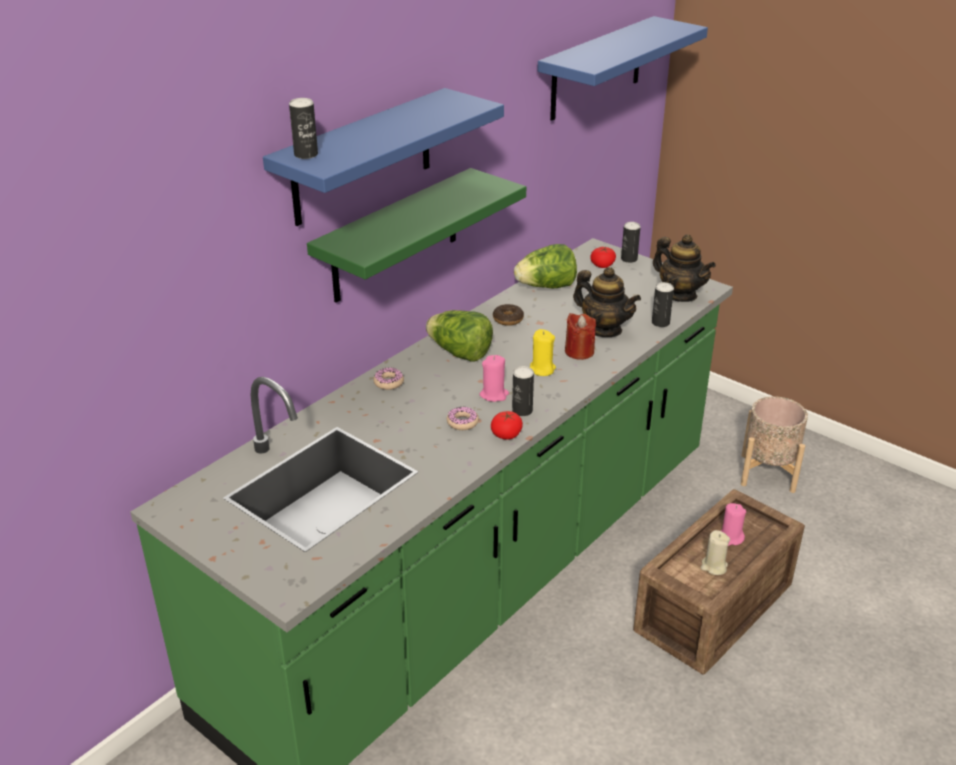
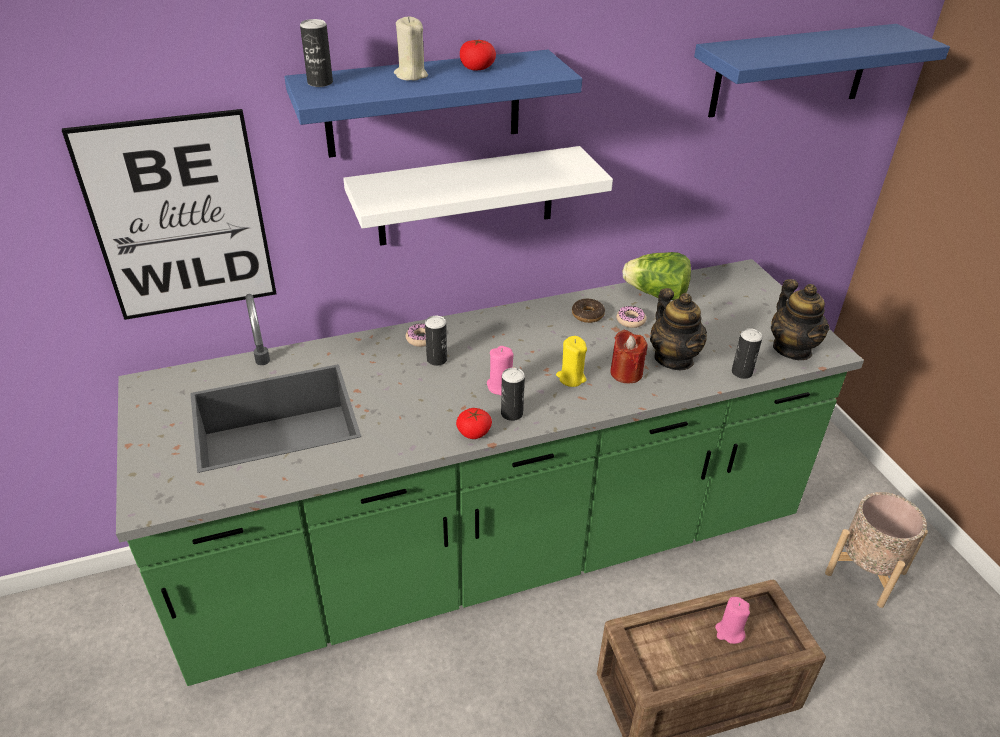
camera: 30 degrees right, 5 degrees up
green shelf [307,168,526,303] -> white shelf [343,146,613,246]
lettuce [426,310,493,362] -> none
donut [447,406,479,430] -> donut moved to [616,306,647,328]
tomato [590,247,616,268] -> tomato moved to [460,39,496,70]
can [621,222,641,263] -> can moved to [425,316,447,366]
beige candle [701,530,730,575] -> beige candle moved to [394,16,428,80]
none -> picture [62,109,277,320]

